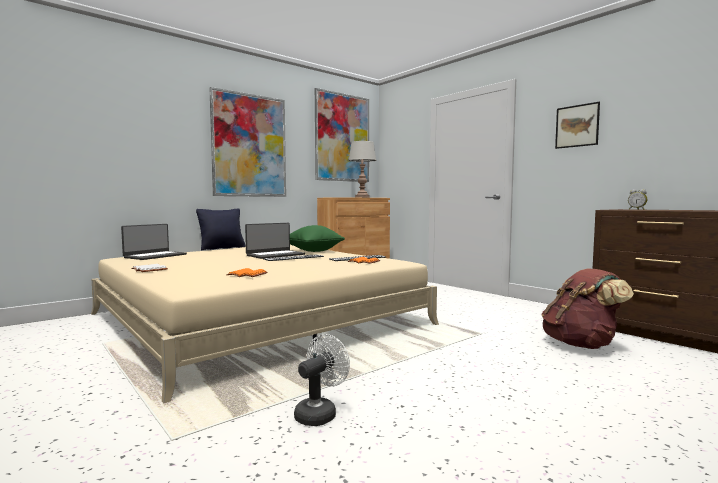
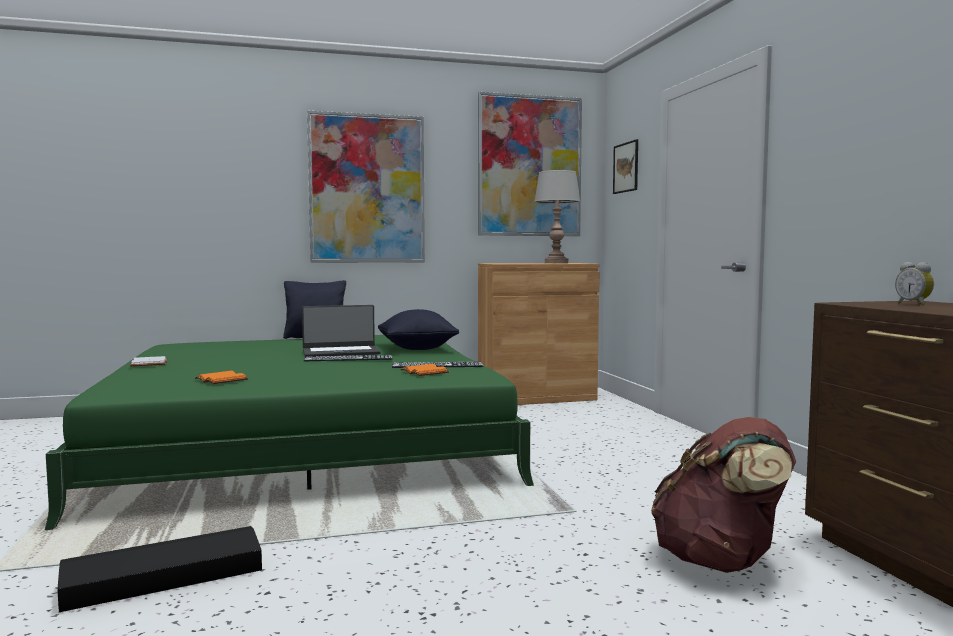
camera: 25 degrees right, 0 degrees up
beige bed [91,244,439,403] -> green bed [45,335,534,530]
laptop [121,224,187,260] -> none
green pillow [290,225,345,252] -> black pillow [378,309,459,350]
white fan [294,334,350,426] -> black storage box [57,526,262,613]
picture [555,102,600,149] -> picture moved to [613,139,638,194]

